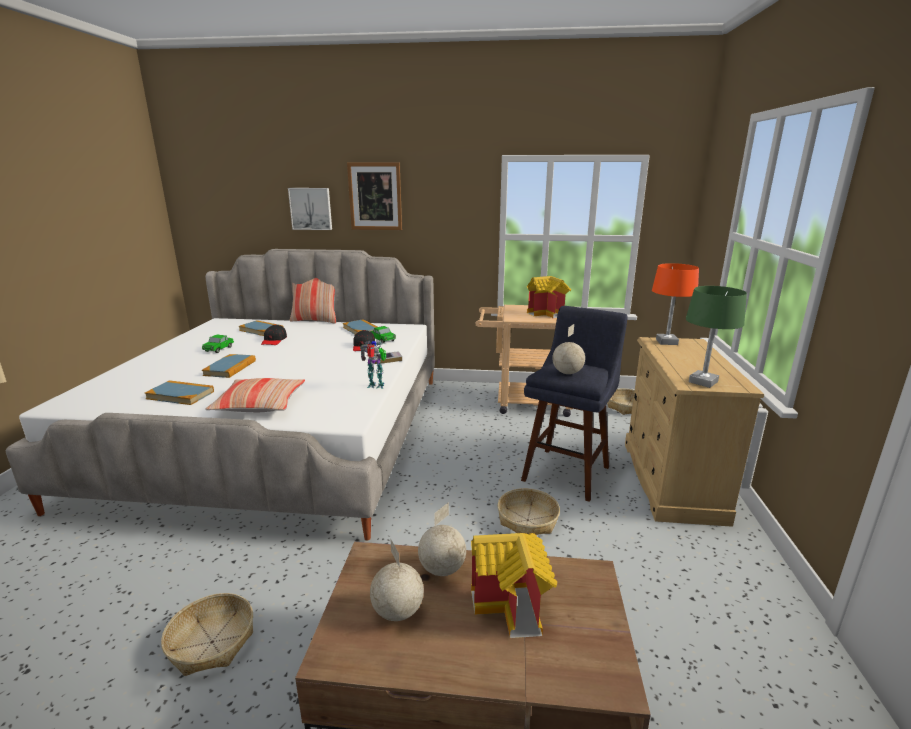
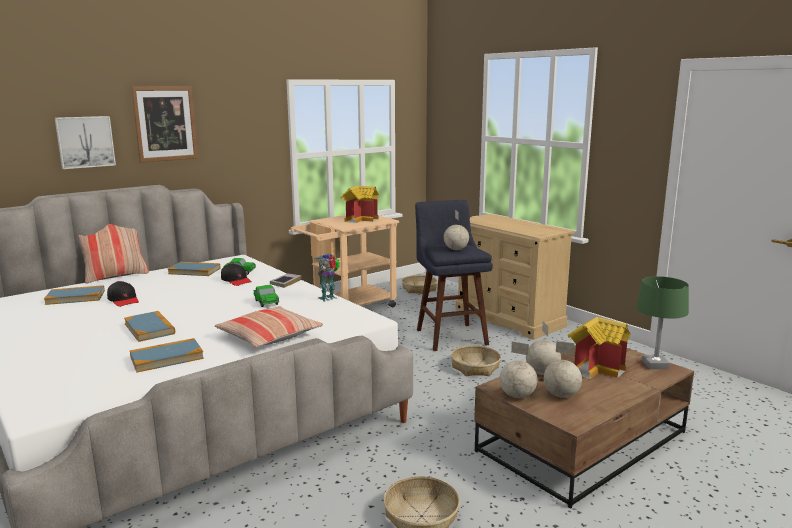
camera: 45 degrees left, 5 degrees down
toy car [202,335,234,353] -> toy car moved to [254,285,279,307]
orange table lamp [652,263,699,345] -> none
green table lamp [686,286,747,388] -> green table lamp moved to [636,276,689,369]
none -> globe [500,341,537,398]

